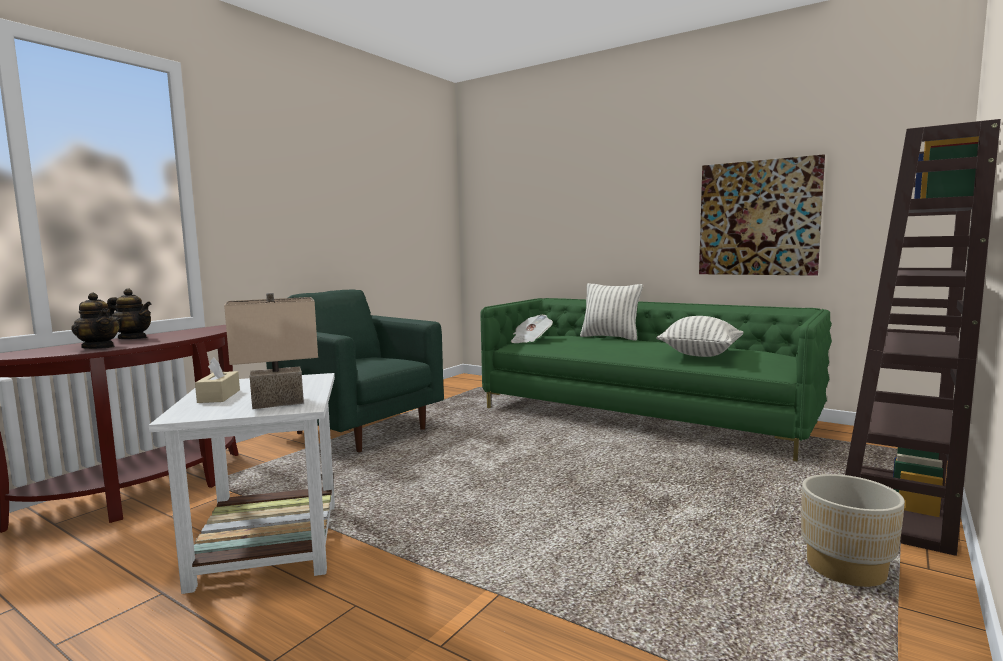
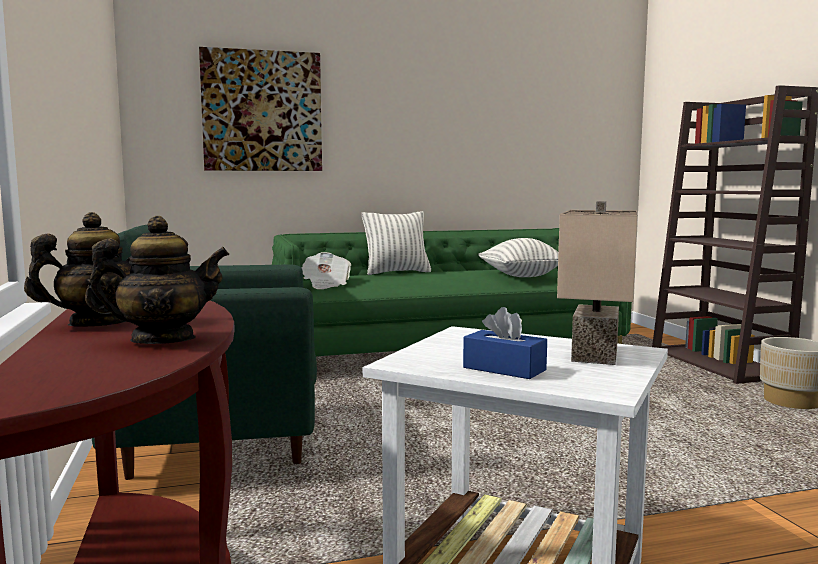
camera: 50 degrees left, 0 degrees up
beige tissue box [195,357,240,403] -> blue tissue box [463,307,547,379]
picture [699,154,825,276] -> picture moved to [199,47,322,171]

